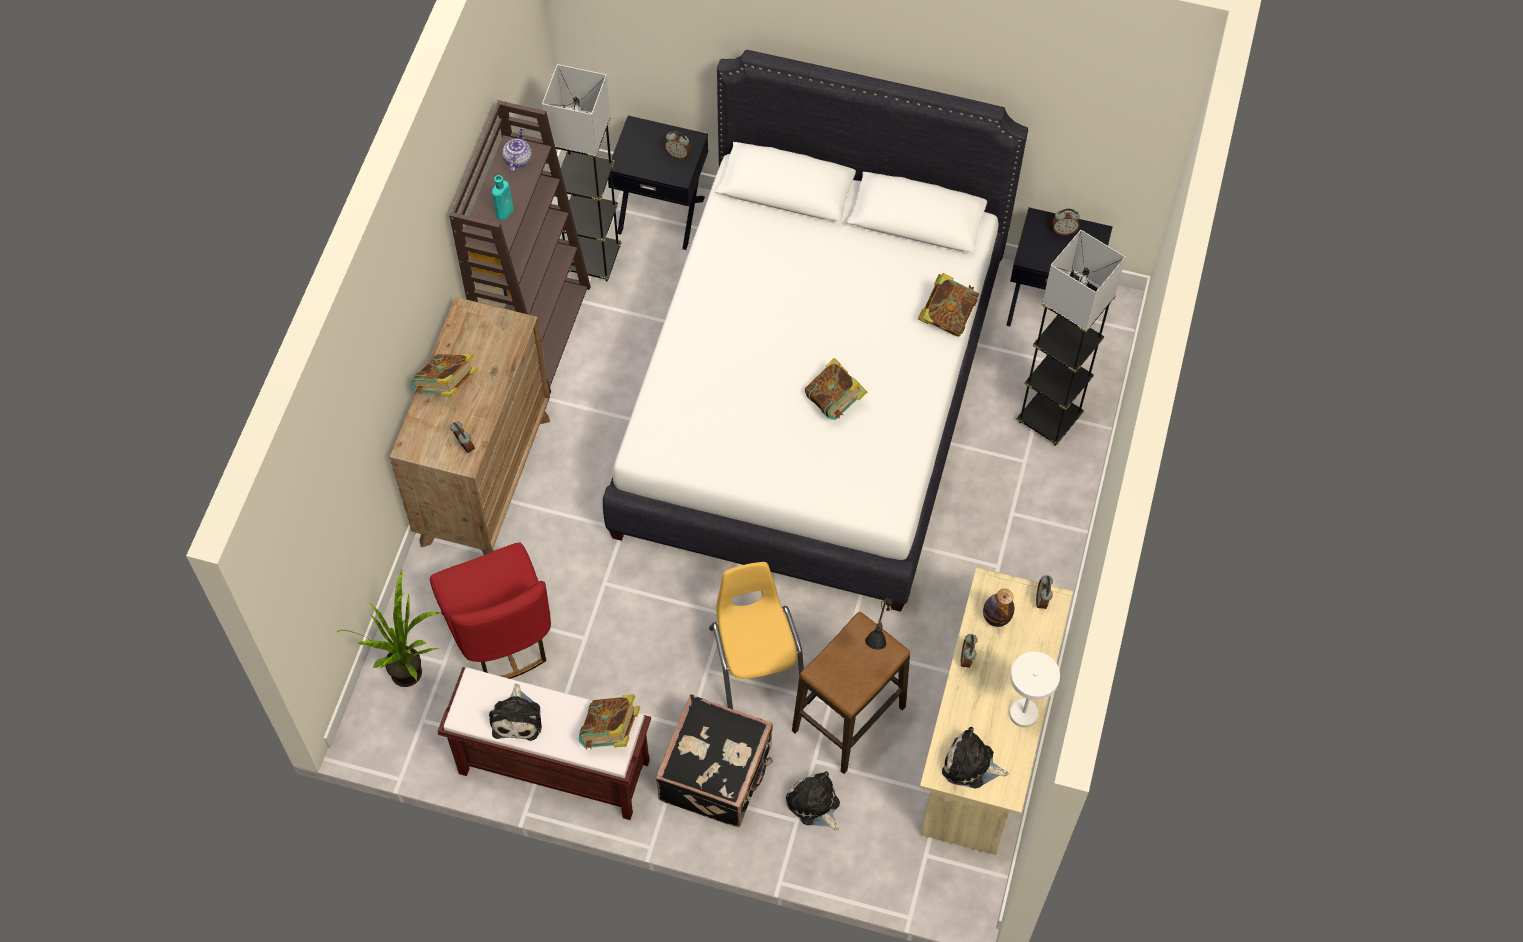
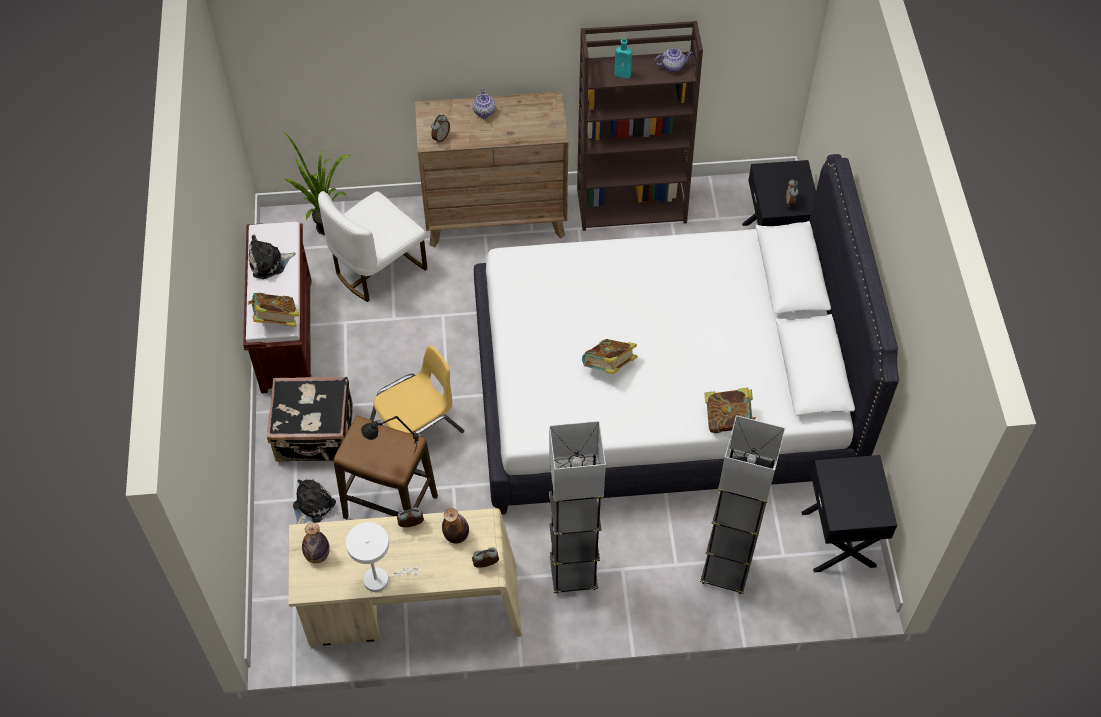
camera: 70 degrees right, 5 degrees down
book [411,354,478,397] -> teapot [472,88,495,119]
red chair [430,542,551,679] -> white chair [318,191,427,302]
grey floor lamp [542,64,622,282] -> grey floor lamp moved to [549,421,606,594]
plush toy [942,727,1009,789] -> bottle [302,523,329,563]
alarm clock [1052,208,1080,236] -> none

